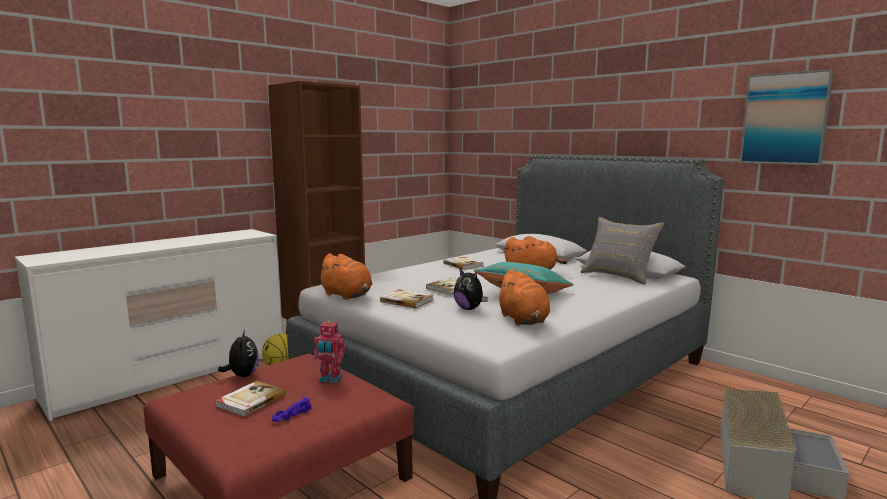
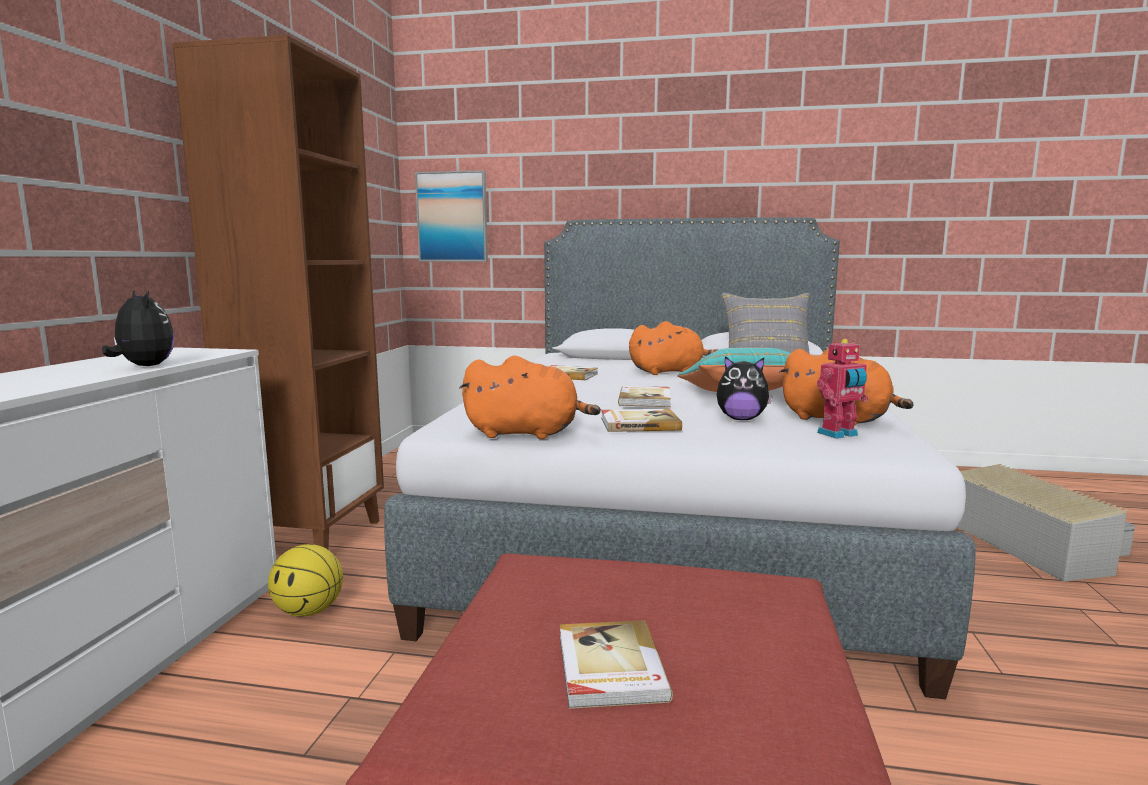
camera: 35 degrees left, 0 degrees up
plush toy [218,330,259,377] -> plush toy moved to [102,290,174,366]
purple toy car [272,396,312,422] -> none
toy robot [313,321,346,383] -> toy robot moved to [817,339,869,439]
picture [740,69,834,165] -> picture moved to [415,170,488,262]

